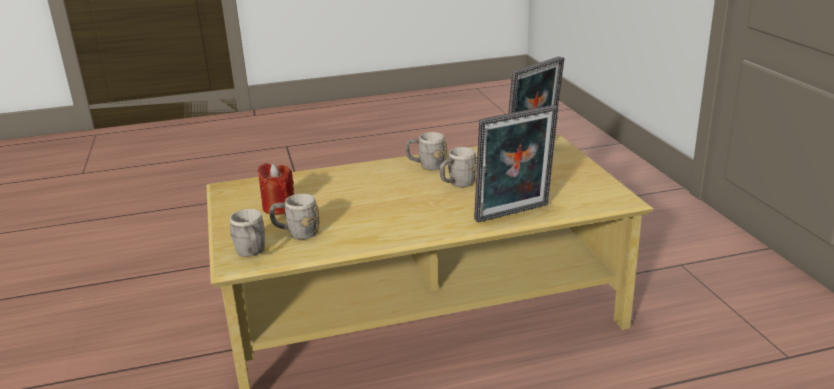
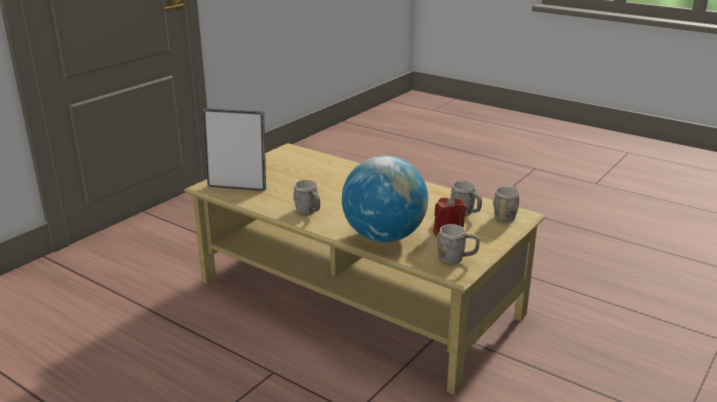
camera: 130 degrees left, 0 degrees up
grey mug [440,147,477,187] -> grey mug moved to [437,224,480,264]
picture frame [474,105,558,222] -> none
none -> globe [342,155,428,242]

